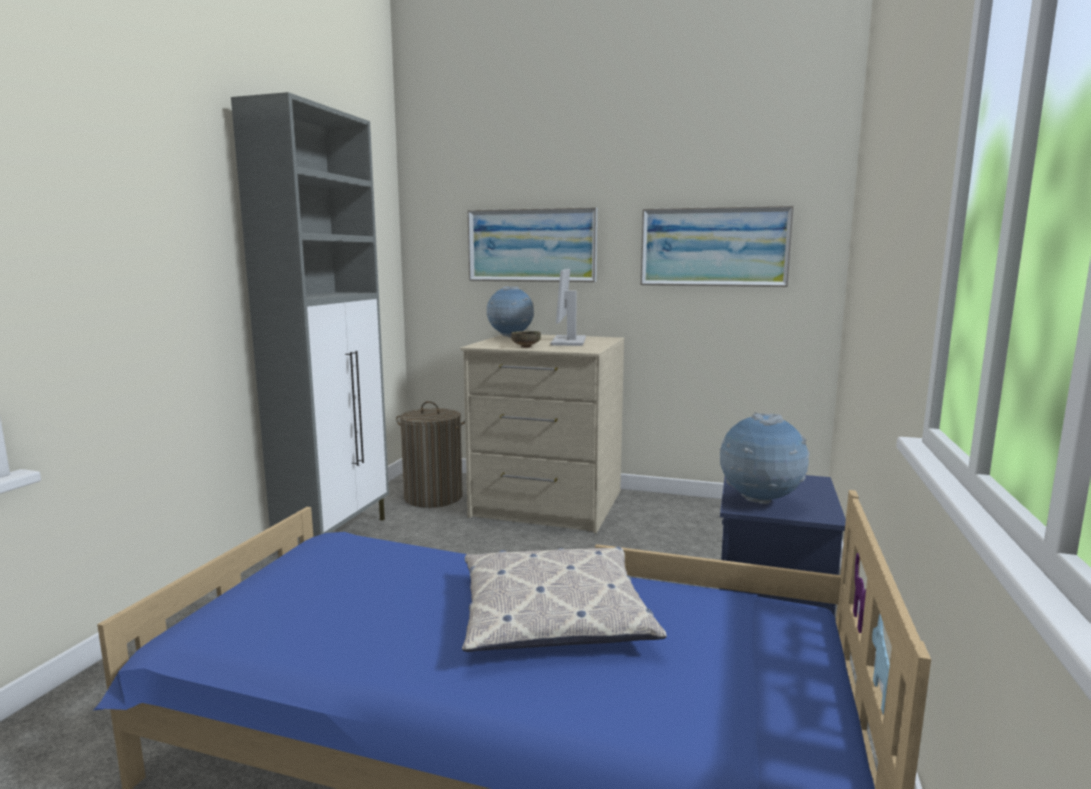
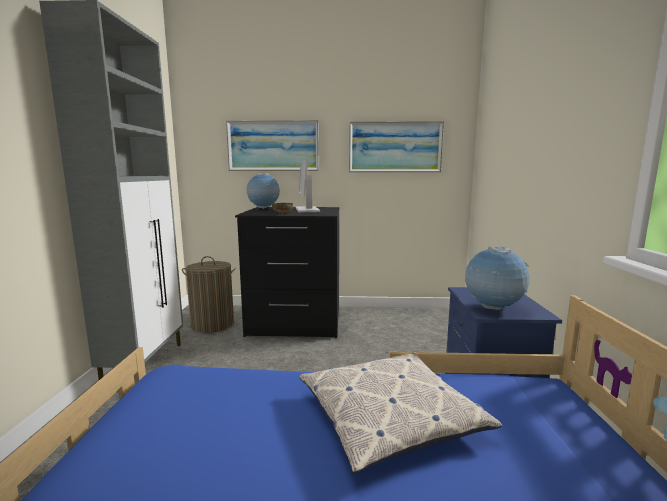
camera: 15 degrees left, 0 degrees up
beige dresser [460,335,624,533] -> black dresser [235,207,339,338]

